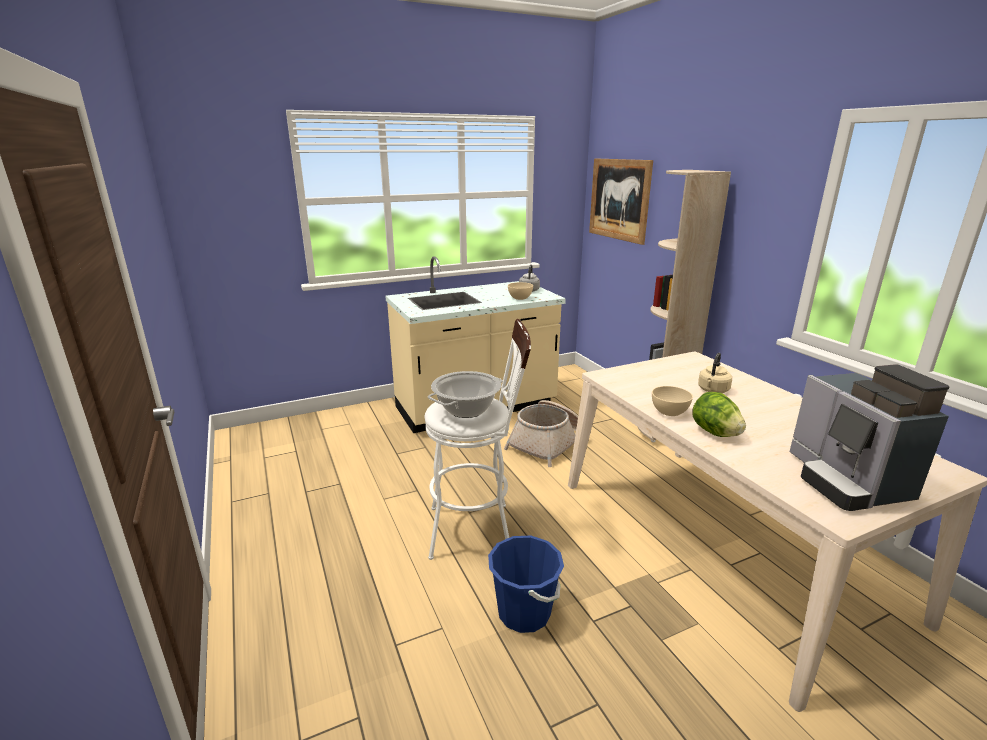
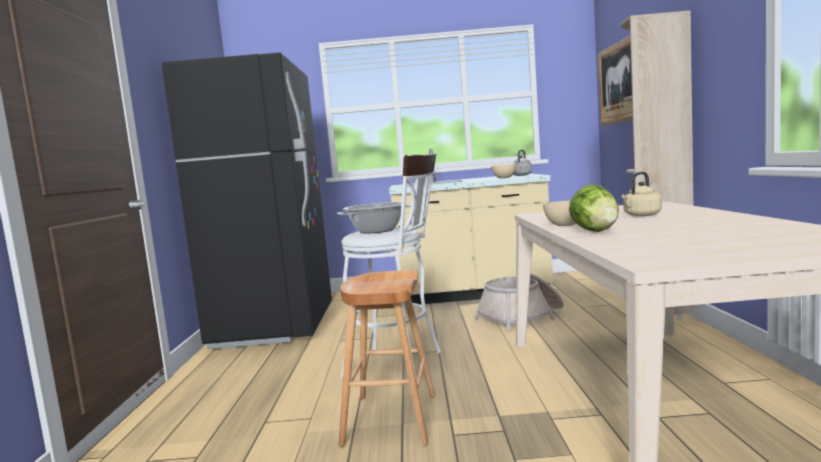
camera: 25 degrees right, 15 degrees down
blue bucket [488,536,564,633] -> brown stool [339,270,435,447]
coffee machine [789,364,950,511] -> none
none -> black fridge [162,52,332,349]

